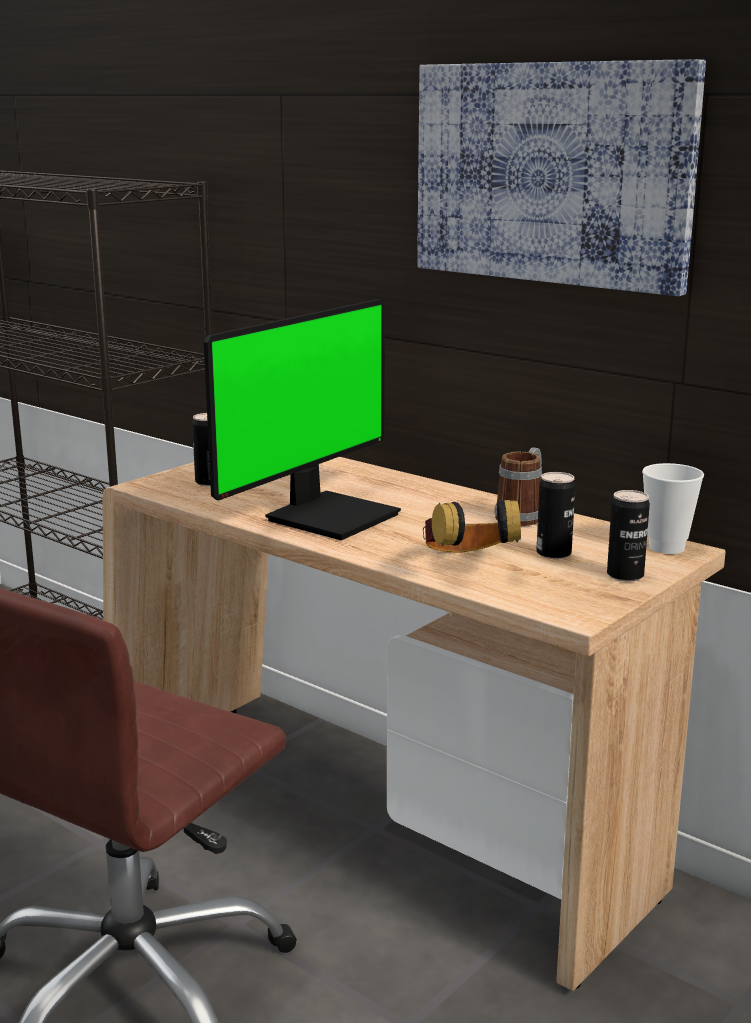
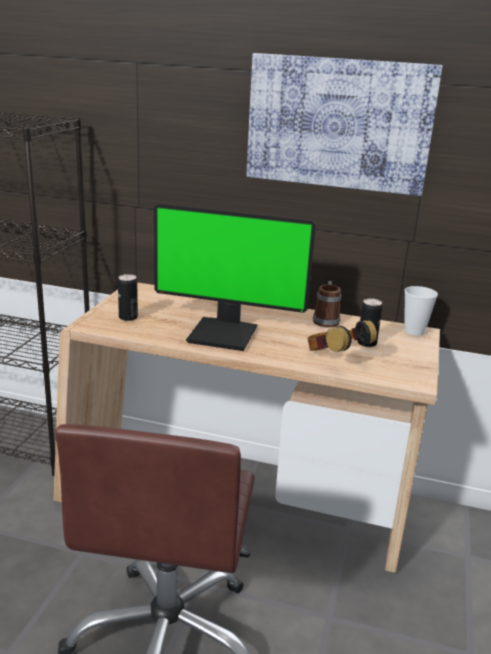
camera: 25 degrees left, 5 degrees up
monitor [204,299,401,540] -> monitor turned 90 degrees clockwise [154,204,316,351]
can [607,490,650,582] -> none

